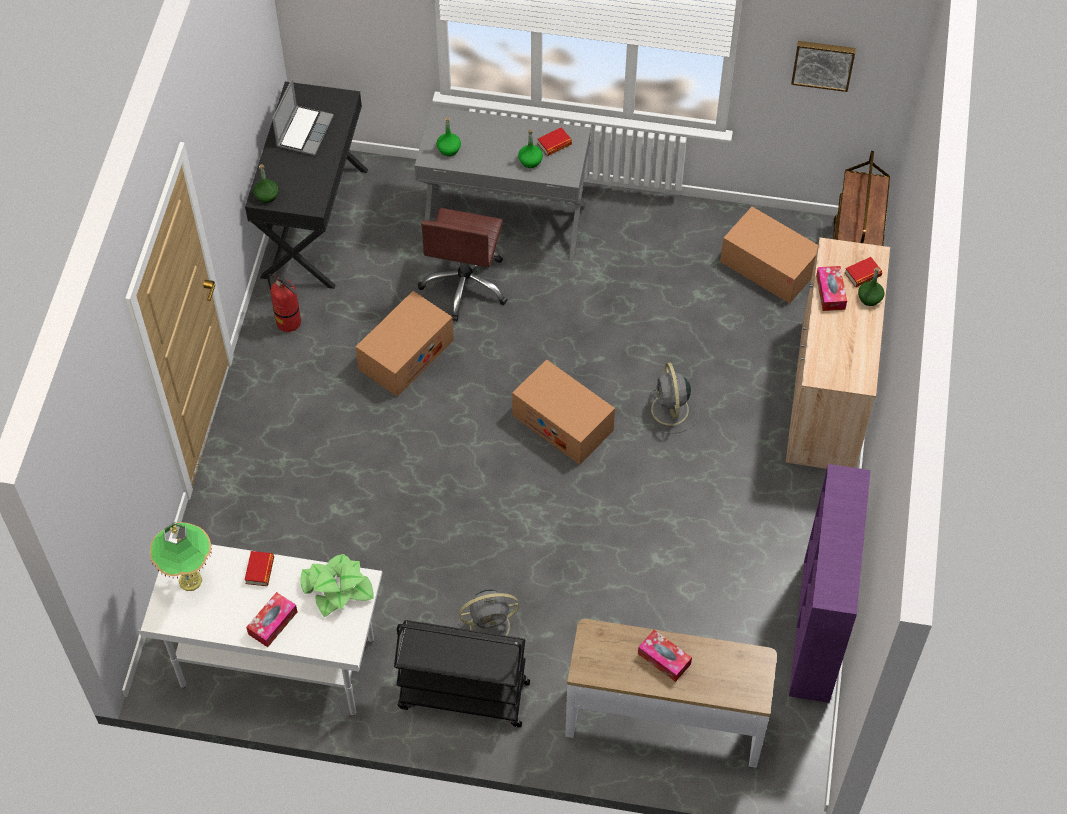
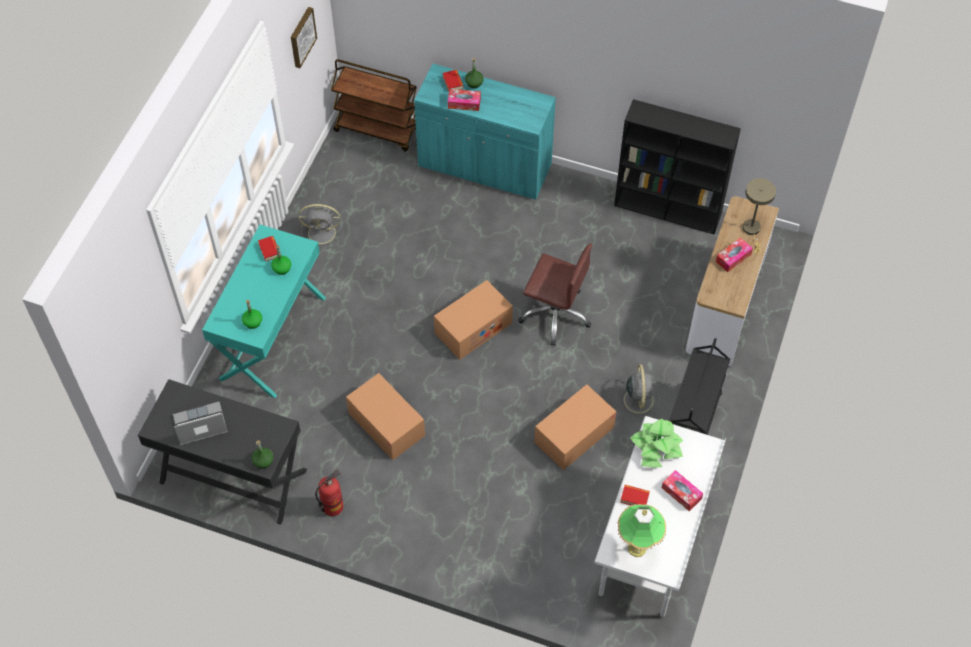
camera: 80 degrees left, 0 degrees up
laptop [272,79,334,156] -> laptop turned 45 degrees counterclockwise [173,402,227,445]
grey desk [415,106,591,261] -> turquoise desk [202,225,326,398]
brown office chair [418,208,507,321] -> brown office chair moved to [518,244,592,346]
grey fan [643,363,699,434] -> grey fan moved to [299,204,343,249]
cardboard box [720,207,818,304] -> cardboard box moved to [534,385,617,470]
beige cabinet [786,238,890,469] -> turquoise cabinet [414,64,556,200]
purple bookcase [789,464,871,703] -> black bookcase [614,99,741,235]
none -> beige table lamp [743,178,776,253]

